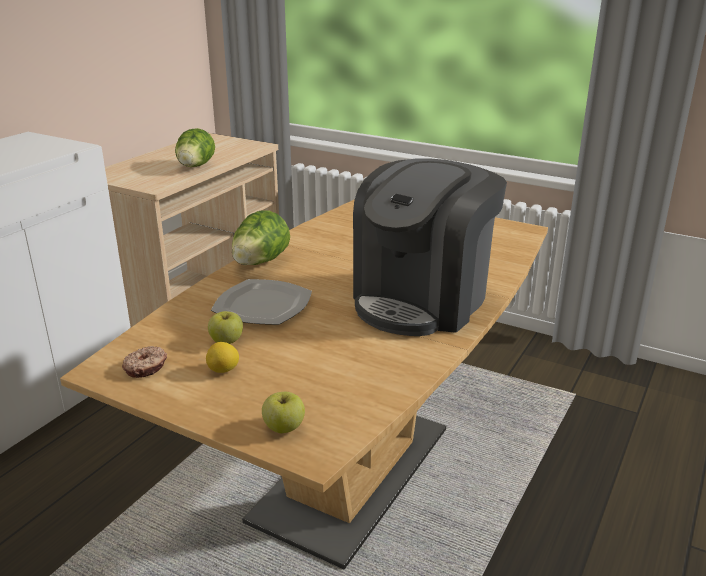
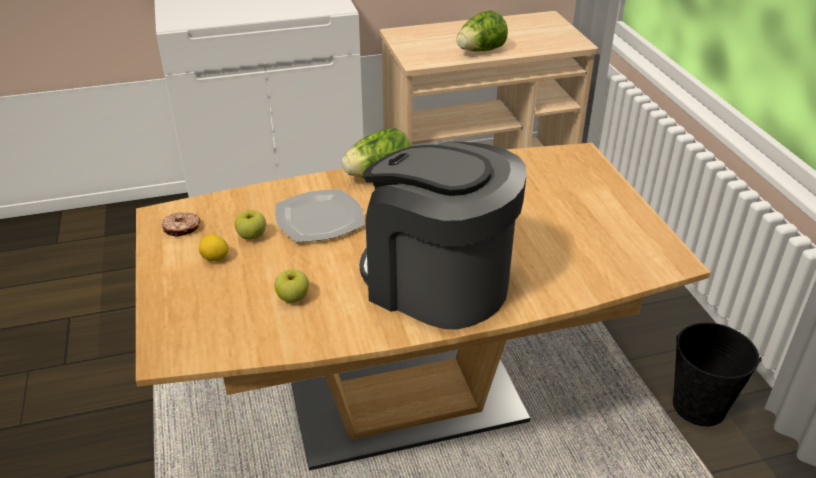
camera: 45 degrees right, 10 degrees up
apple [262,392,305,433] -> apple moved to [275,269,309,303]
coffee machine [353,158,507,336] -> coffee machine turned 45 degrees clockwise [360,142,527,330]
none -> black bucket [673,323,762,426]

